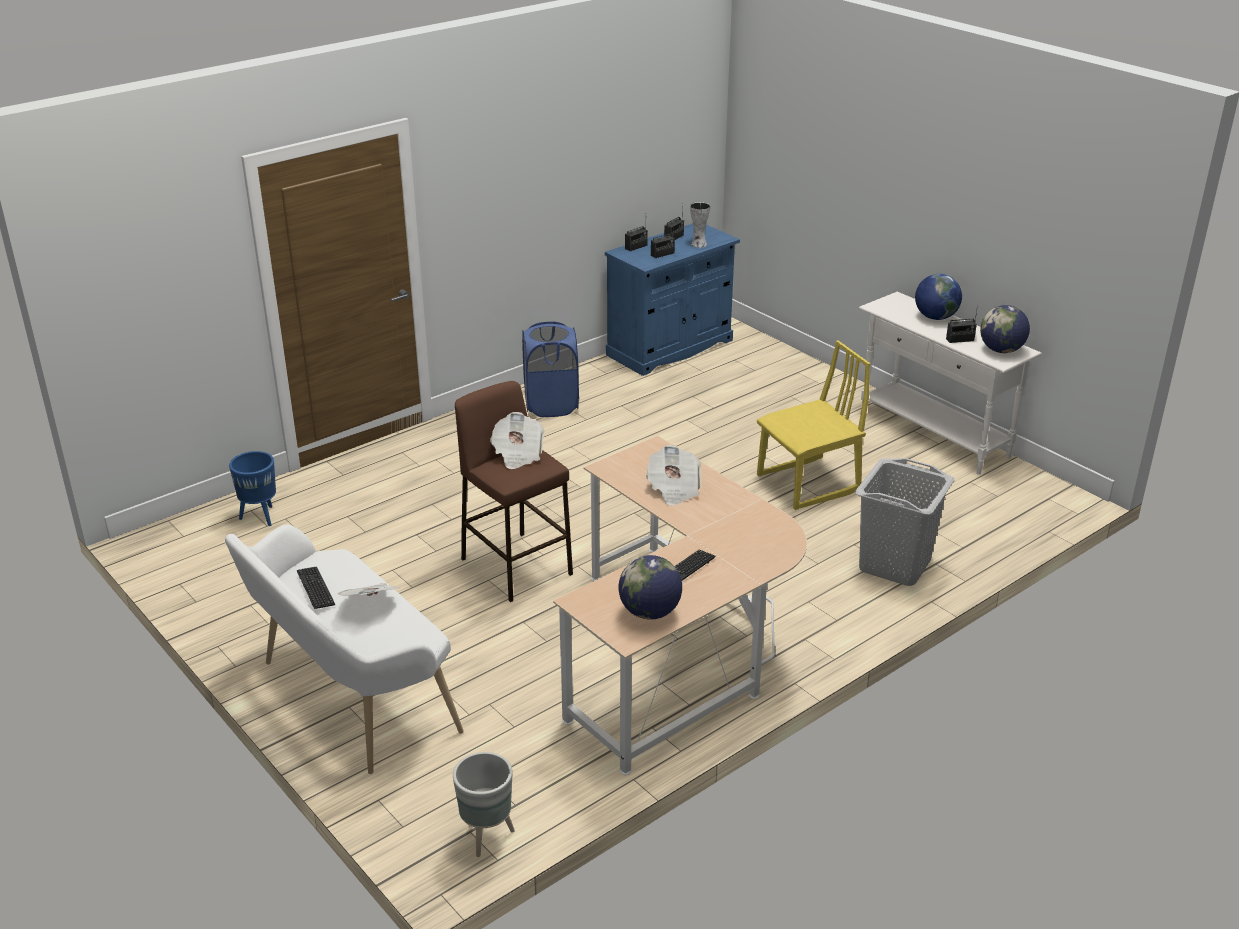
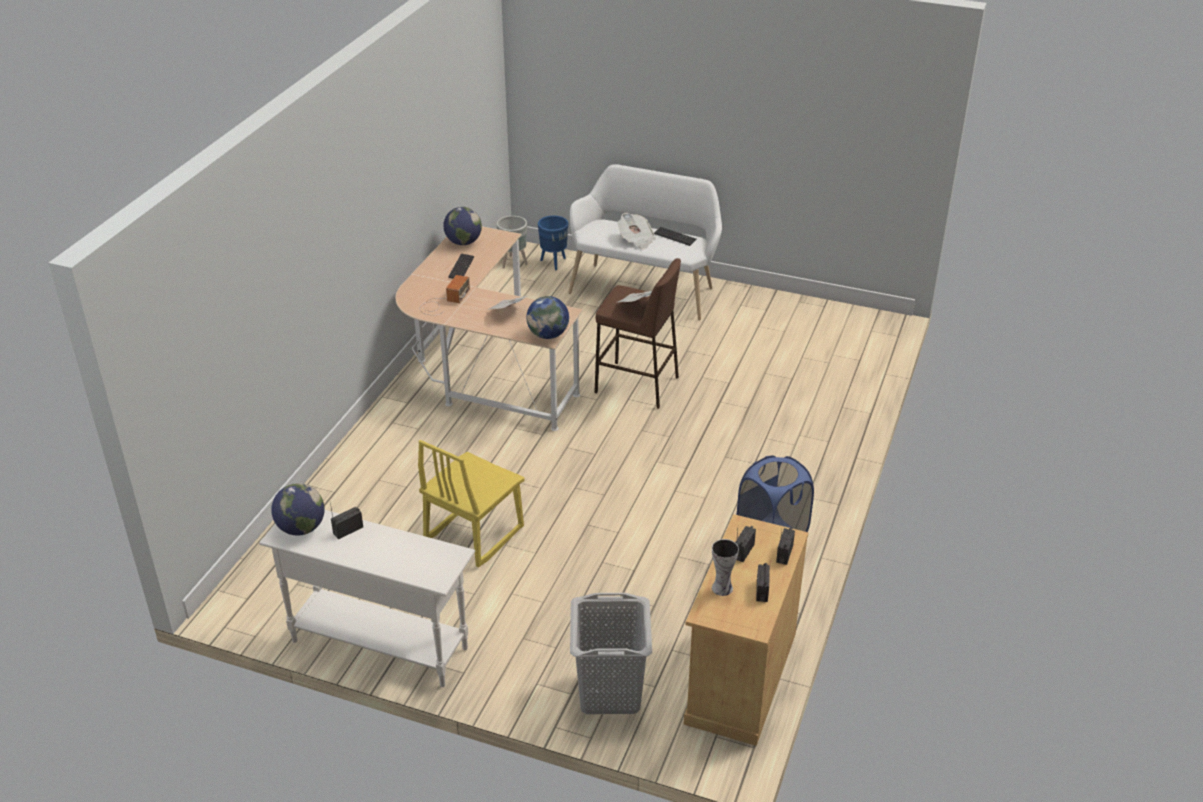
camera: 150 degrees right, 5 degrees up
blue planter [229,451,276,526] -> blue planter moved to [538,216,568,270]
blue cabinet [605,224,740,376] -> beige cabinet [684,514,809,746]
grey laundry basket [855,458,955,586] -> grey laundry basket moved to [570,593,652,714]
globe [915,274,962,320] -> globe moved to [526,296,569,339]
none -> radio [420,275,470,315]

